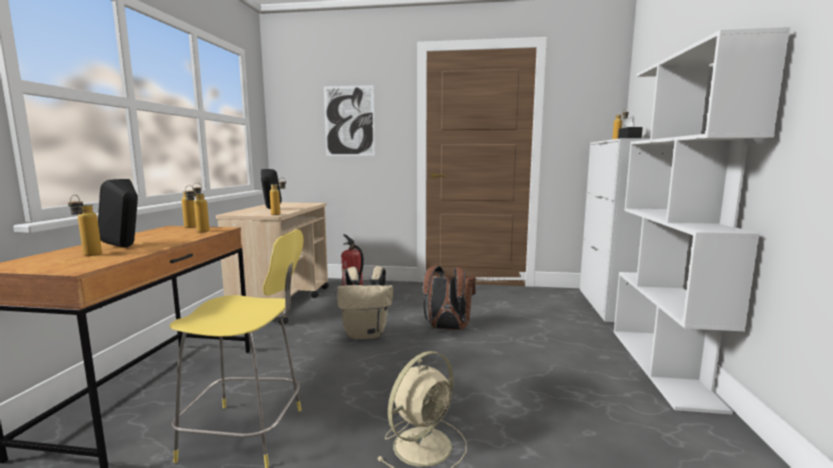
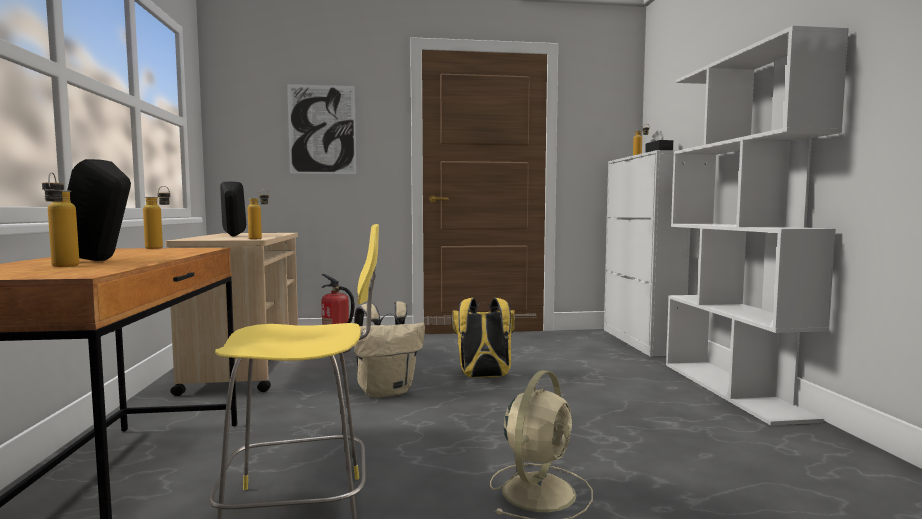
camera: 15 degrees left, 5 degrees down
bottle [185,185,209,233] -> none
brown backpack [423,266,476,330] -> yellow backpack [452,298,515,378]

